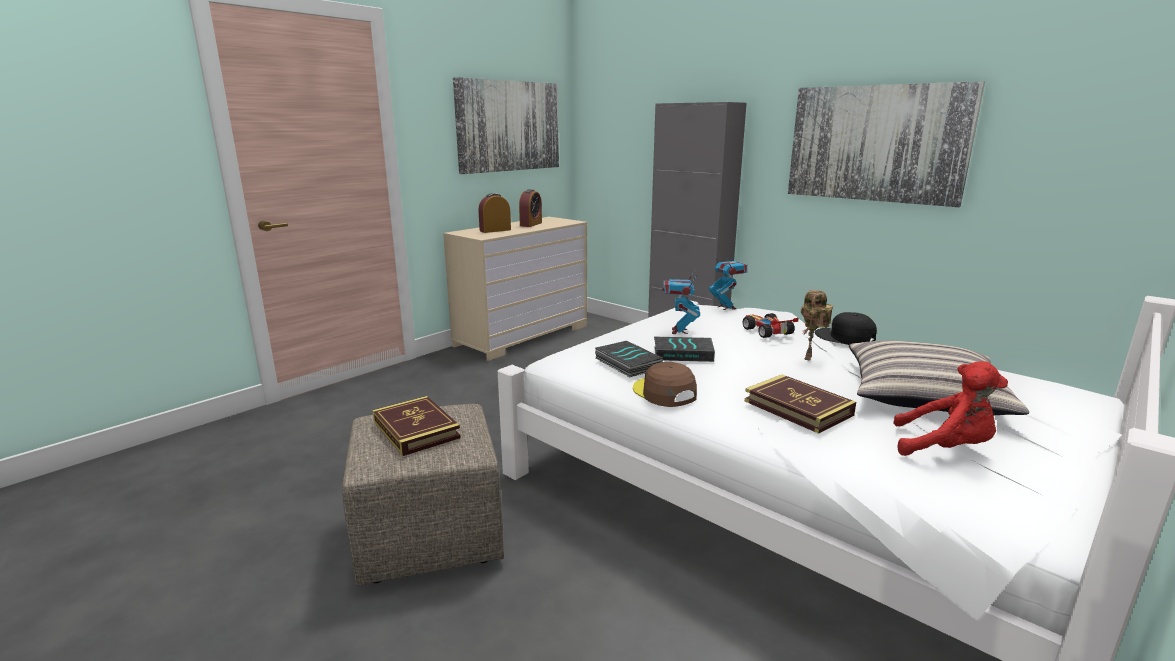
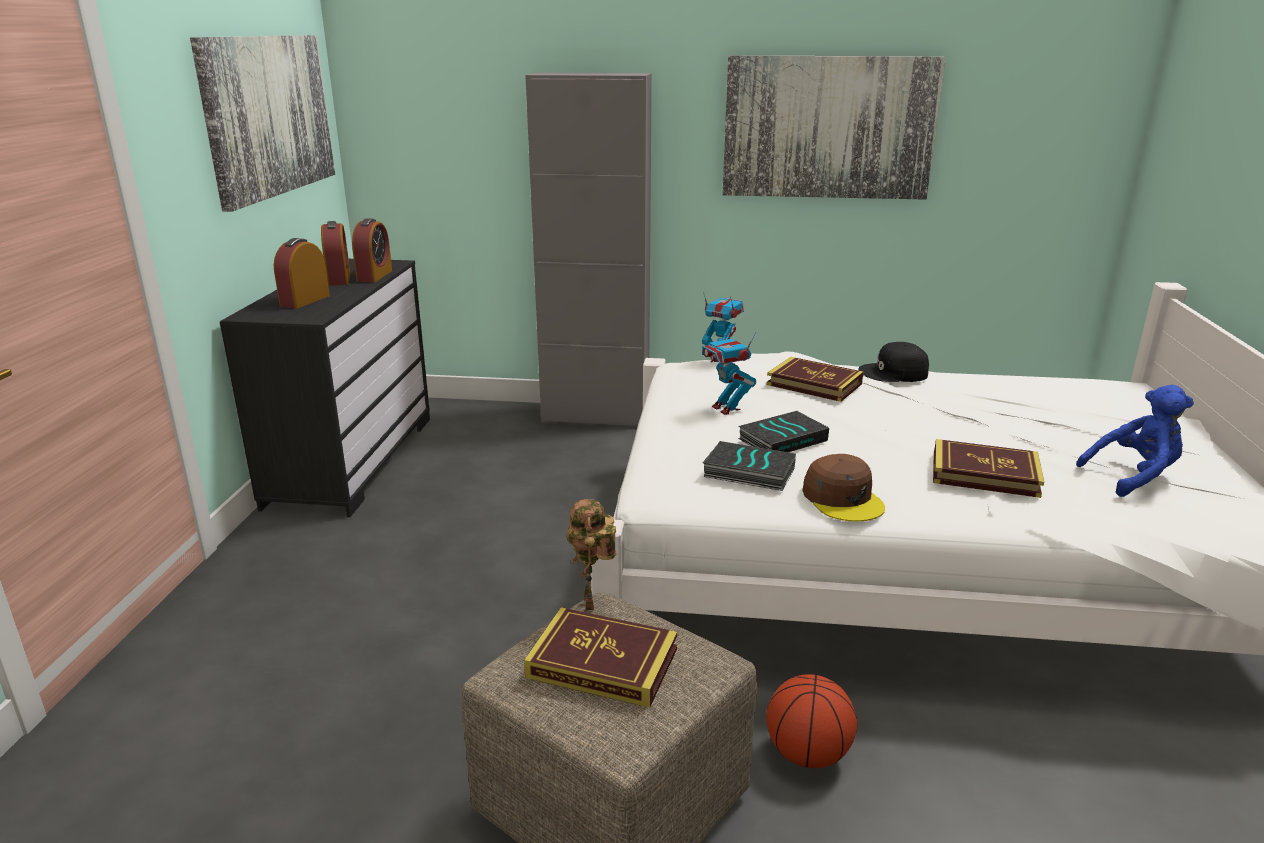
camera: 35 degrees left, 5 degrees up
beige dresser [443,217,587,361] -> black dresser [220,259,430,517]
brown cap [633,362,697,407] -> brown cap turned 135 degrees counterclockwise [803,454,885,522]
toy car [743,313,799,338] -> book [767,357,863,402]
toy robot [801,290,833,361] -> toy robot moved to [566,499,616,611]
pillow [849,340,1029,415] -> none
red plush toy [893,361,1008,456] -> blue plush toy [1076,385,1194,497]
none -> alarm clock [352,218,392,282]
none -> basketball [766,674,857,768]

